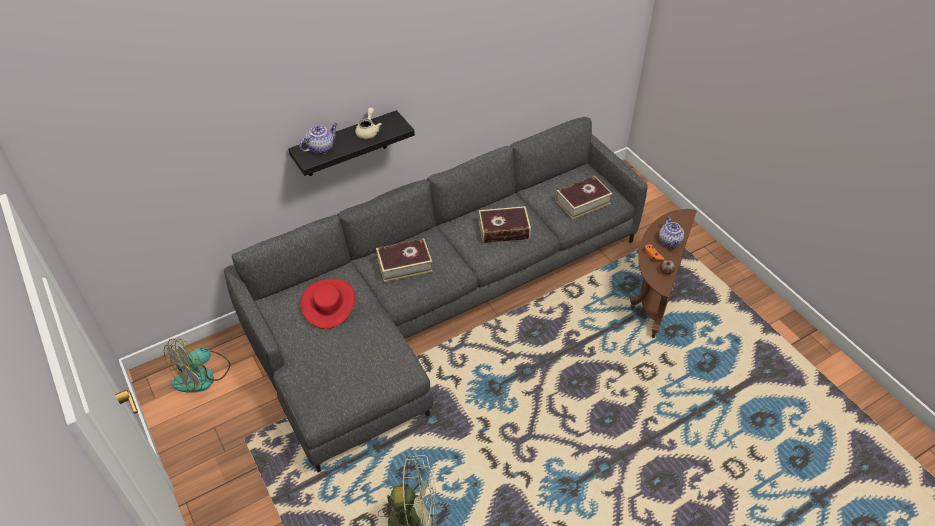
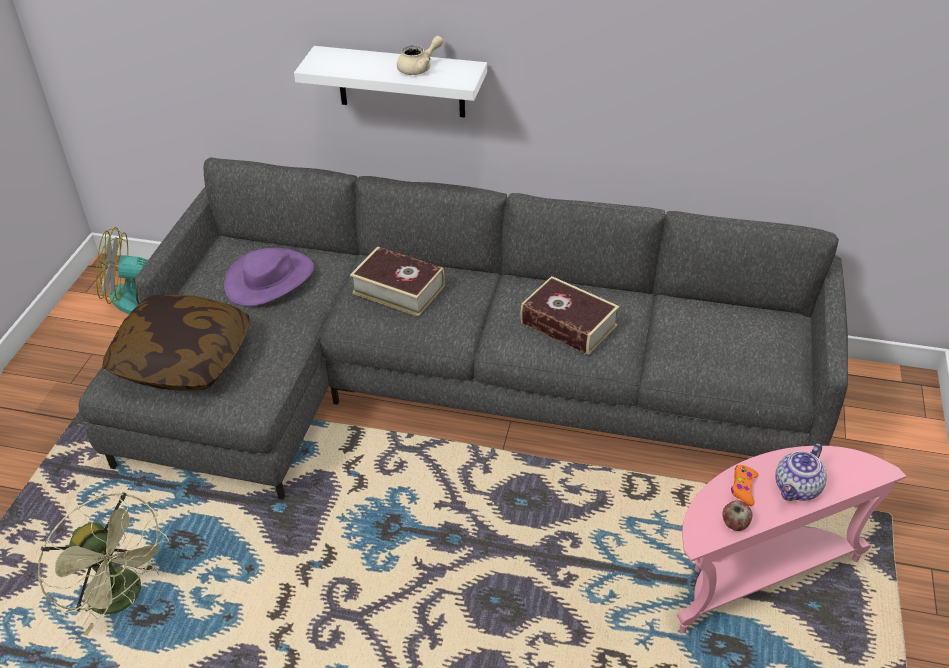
camera: 45 degrees right, 5 degrees down
black shelf [288,110,415,176] -> white shelf [294,46,487,118]
teapot [300,123,337,154] -> none
red hat [301,279,355,329] -> purple hat [224,248,314,306]
book [556,176,613,219] -> none
brown side table [630,209,697,338] -> pink side table [677,446,907,633]
none -> pillow [102,294,249,390]

